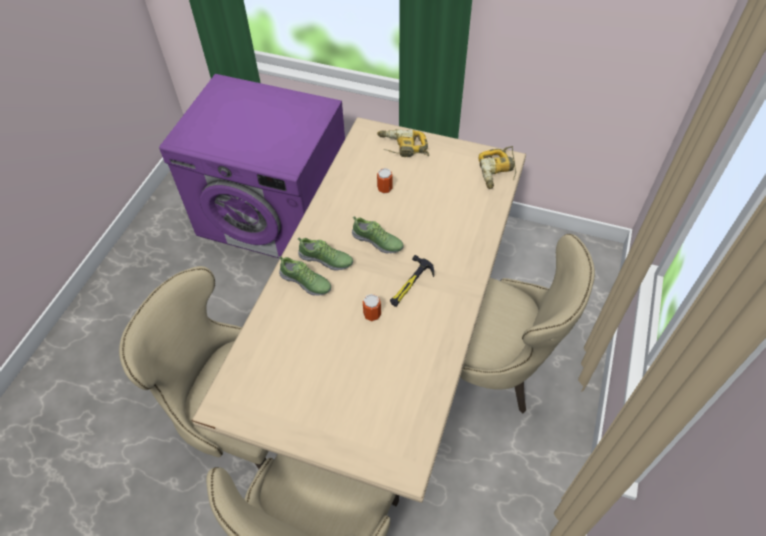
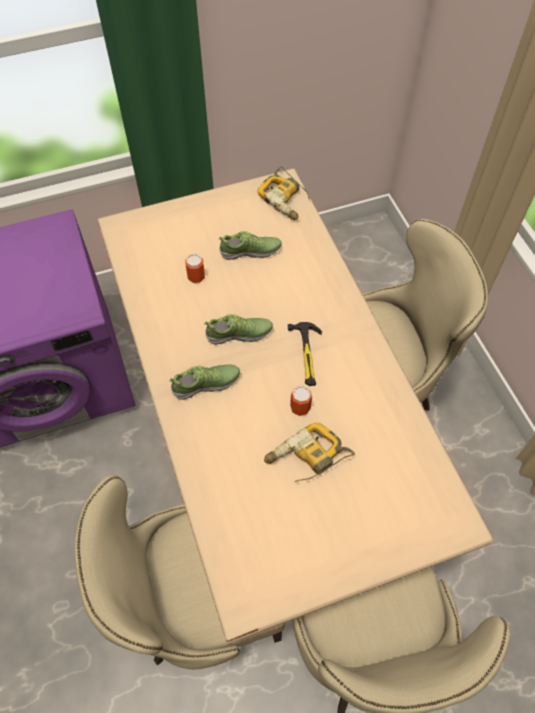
camera: 40 degrees left, 5 degrees up
shoe [279,256,331,296] -> shoe moved to [219,231,282,260]
power drill [377,129,429,157] -> power drill moved to [264,423,355,482]

